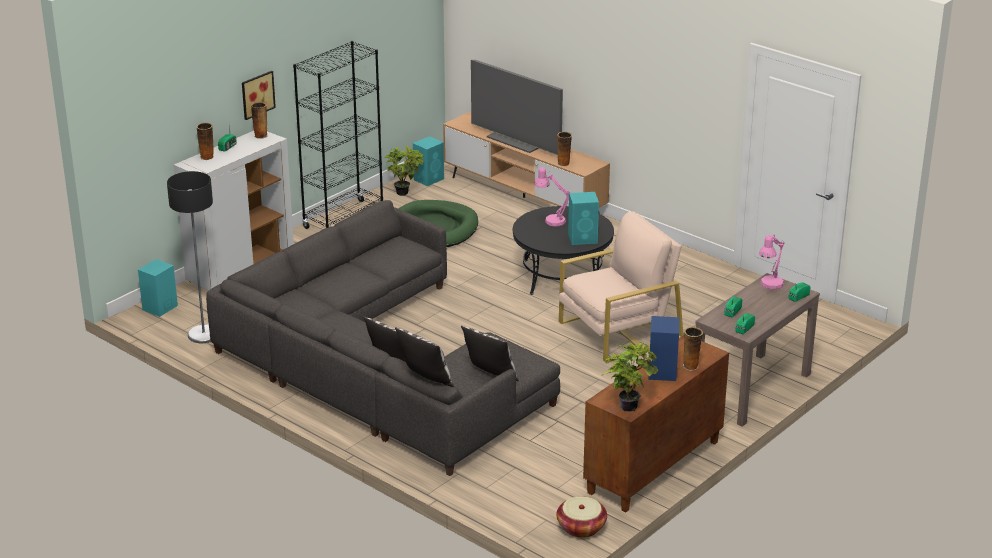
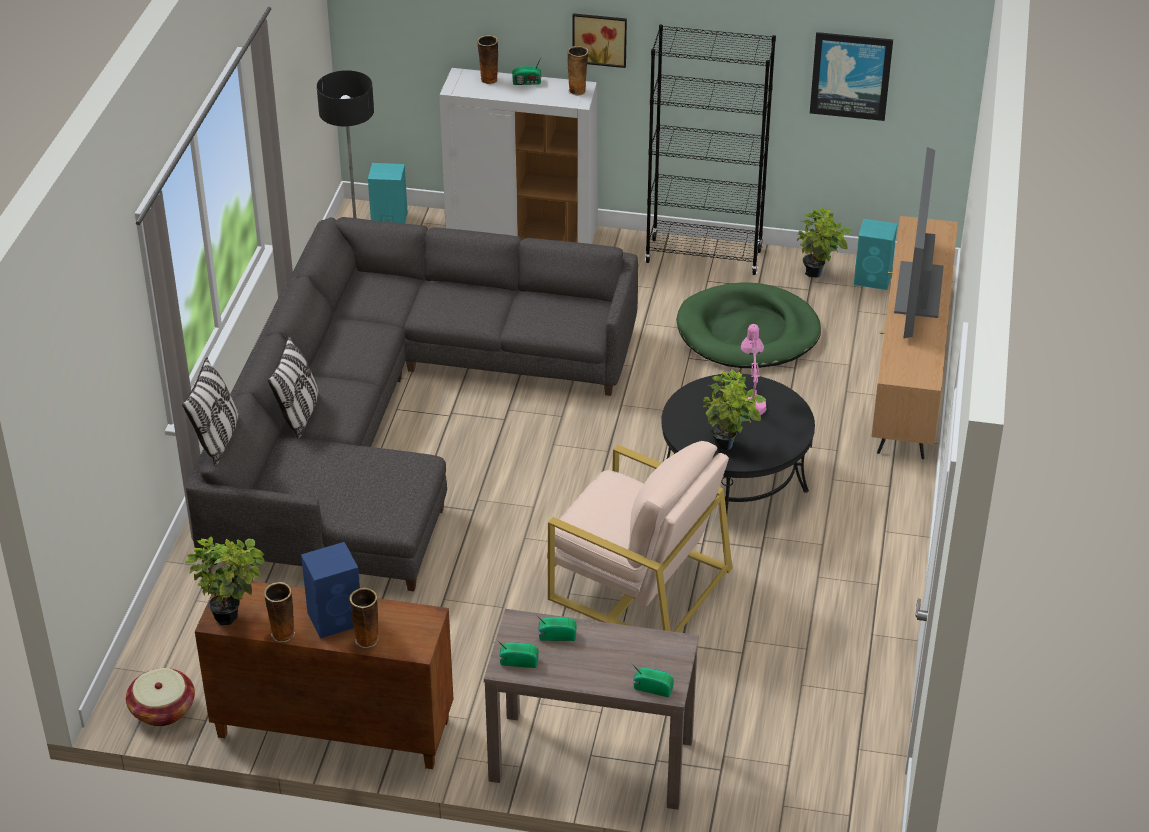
camera: 60 degrees right, 10 degrees up
pillow [461,325,519,381] -> none
vase [557,132,572,166] -> vase moved to [264,582,296,642]
turquoise speaker [568,192,599,245] -> potted plant [703,369,766,450]
pink table lamp [759,234,785,290] -> none
none -> picture [810,32,893,121]

